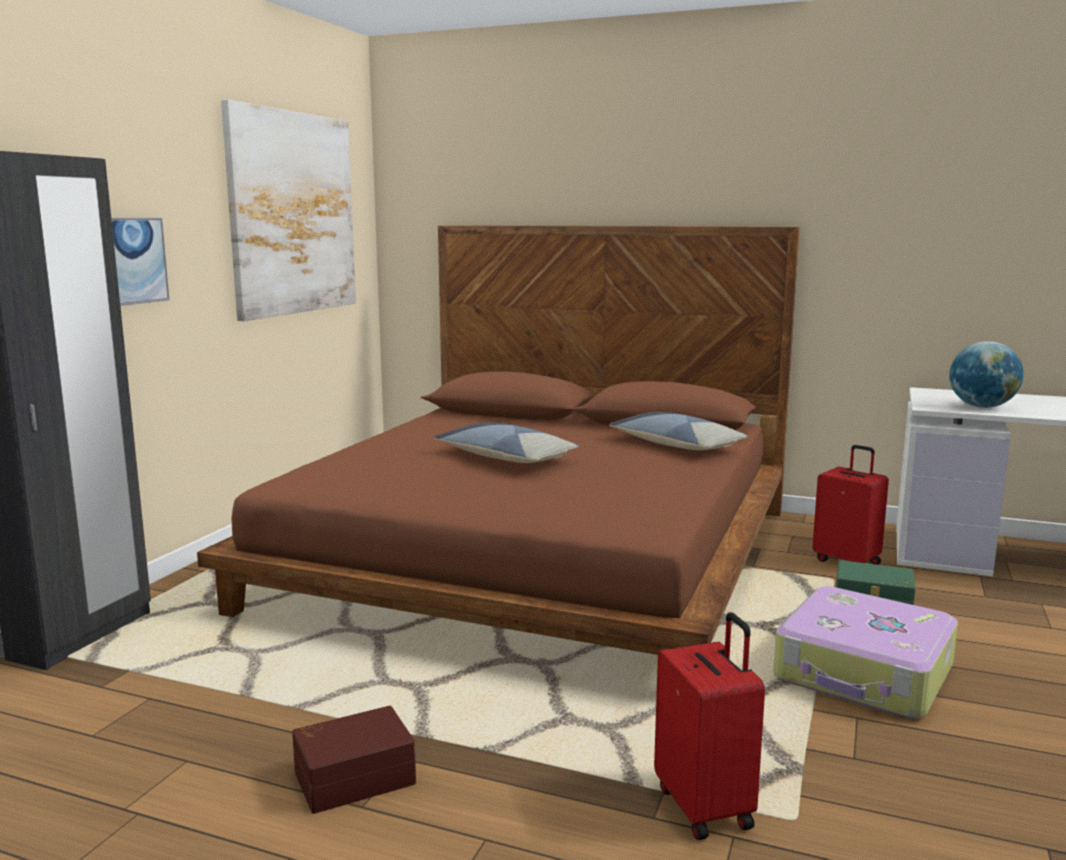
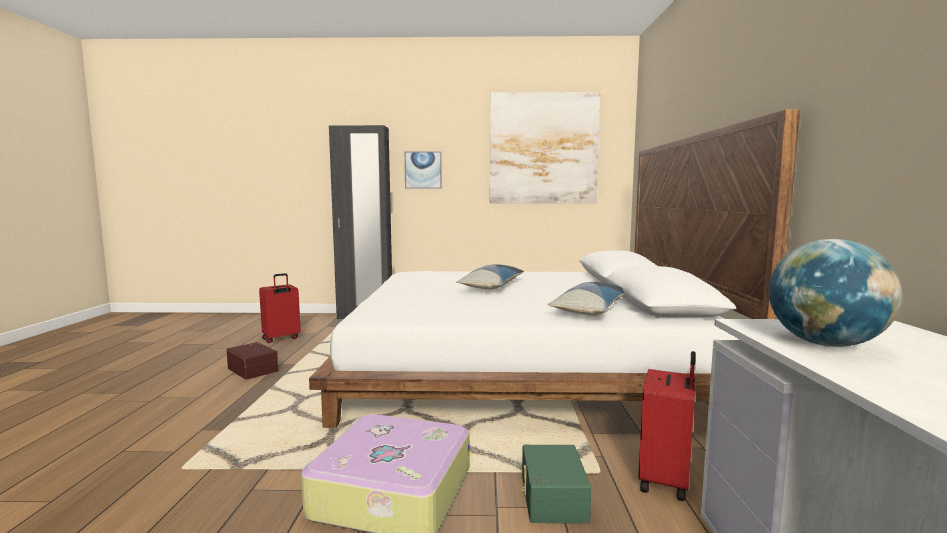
camera: 70 degrees right, 5 degrees down
brown bed [197,225,800,655] -> white bed [309,109,800,428]
red suitcase [654,612,765,840] -> red suitcase moved to [259,273,301,343]

